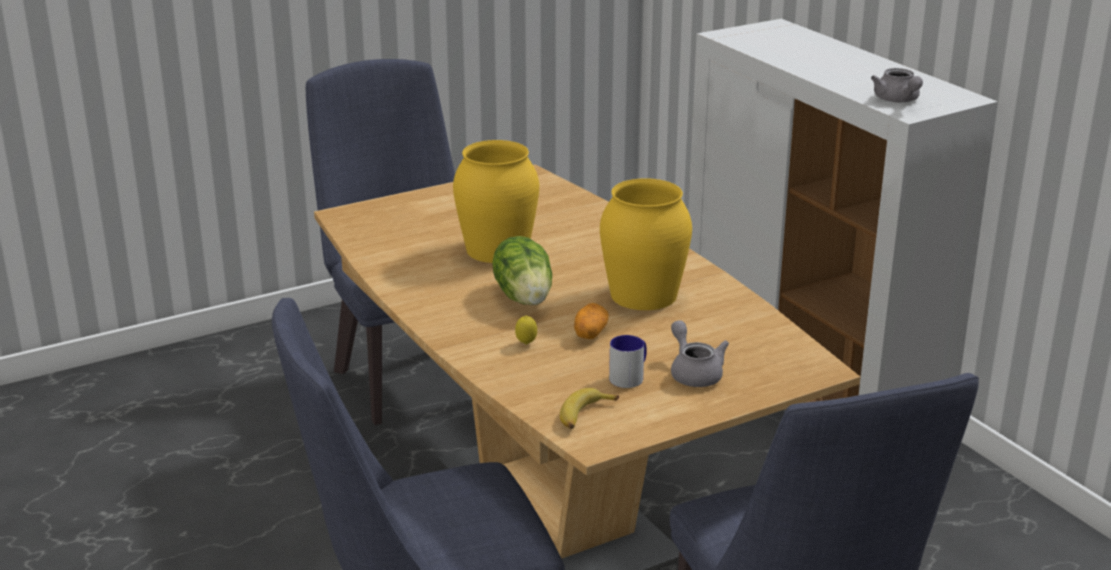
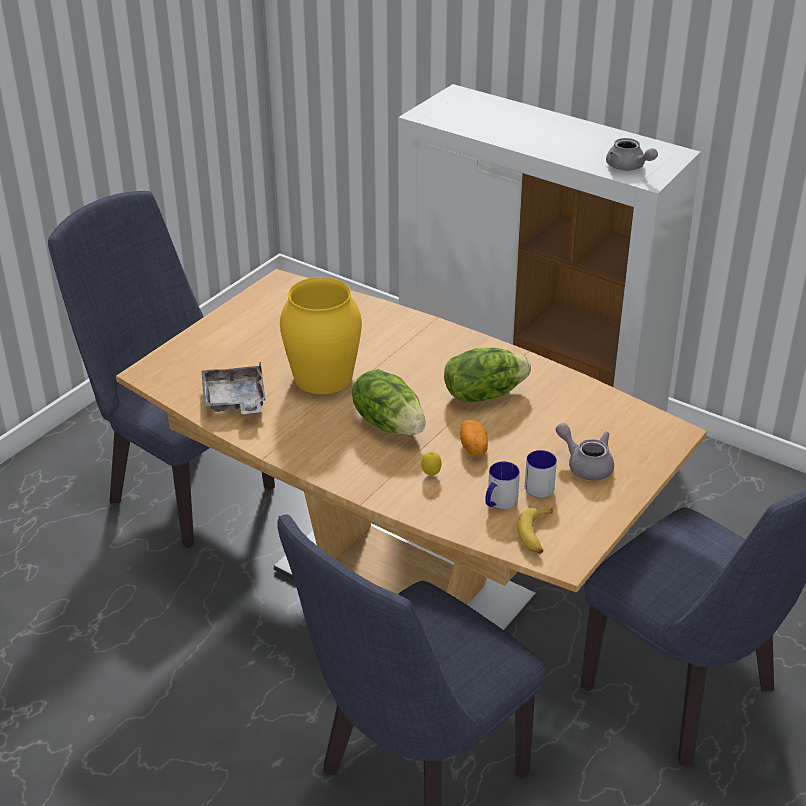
camera: 25 degrees left, 10 degrees up
yellow vase [600,178,692,310] -> lettuce [444,348,531,402]
none -> grey tray [201,361,266,414]
none -> mug [485,461,520,509]

